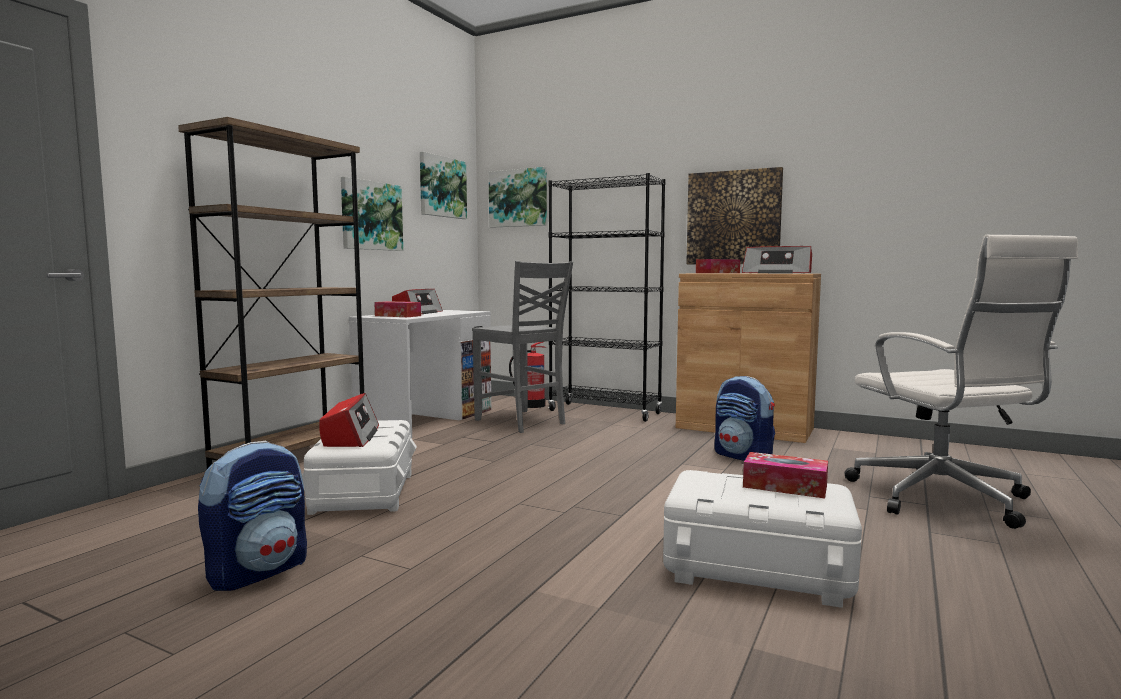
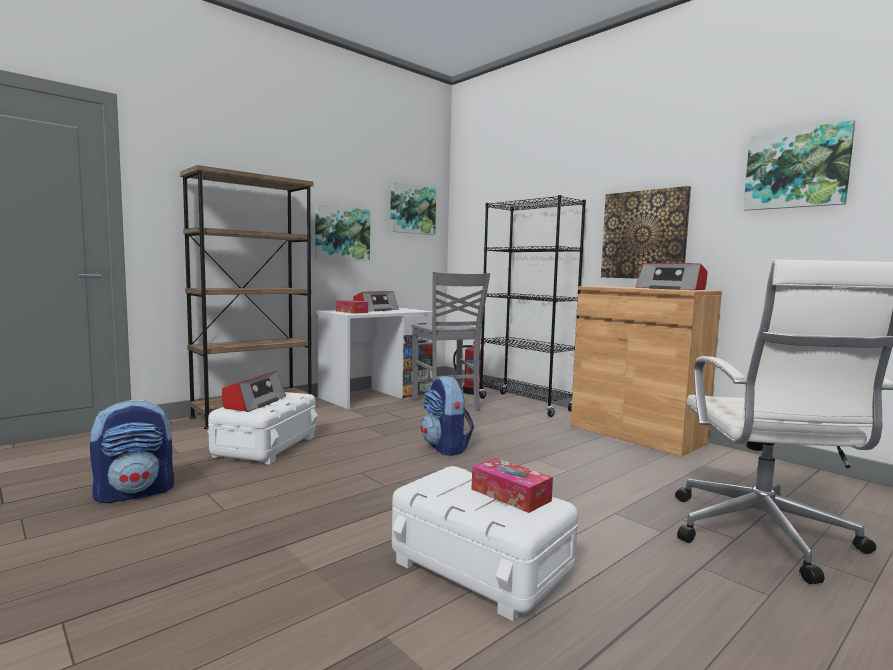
camera: 20 degrees right, 0 degrees up
picture [489,167,547,228] -> picture moved to [743,120,855,211]
tissue box [696,259,740,273] -> none
backpack [714,376,775,461] -> backpack moved to [421,376,474,456]

